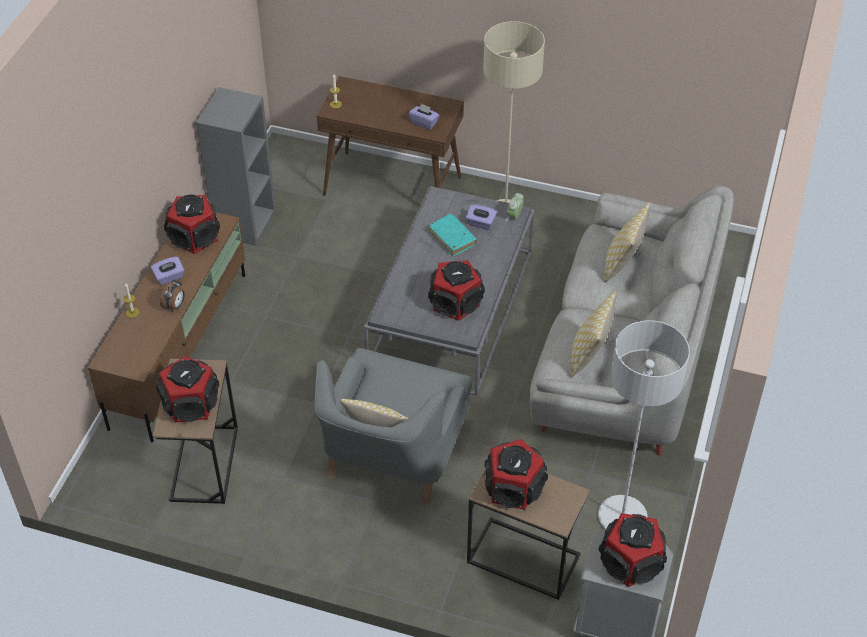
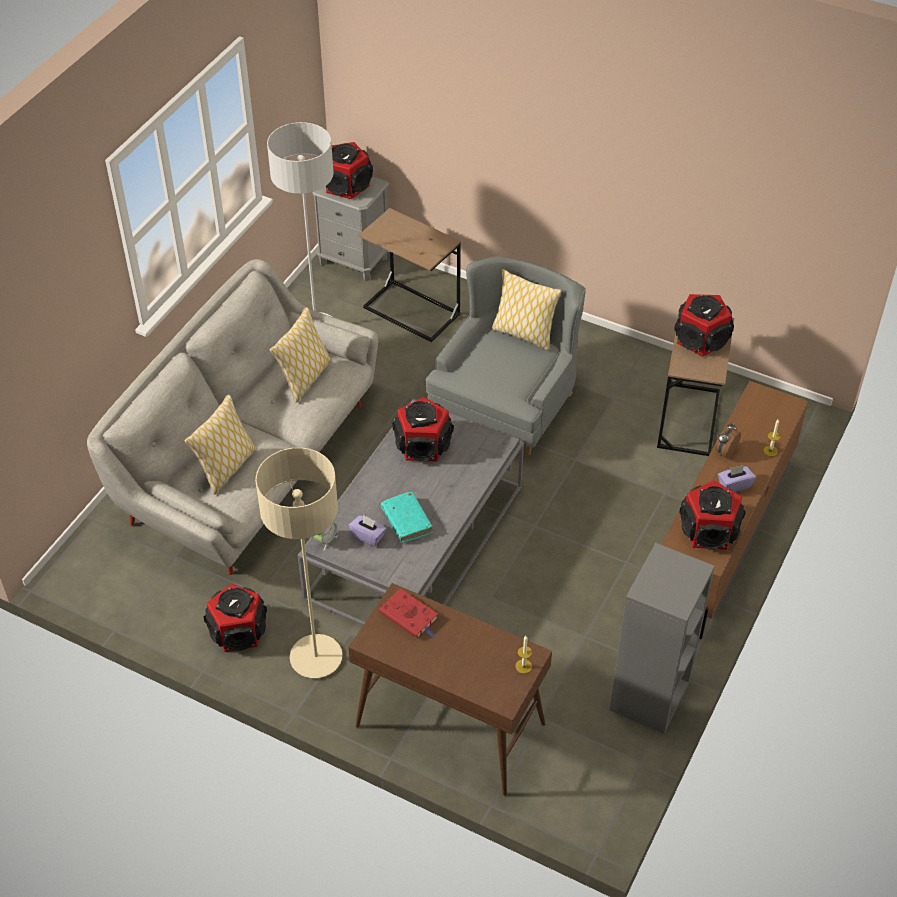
camera: 170 degrees left, 0 degrees up
purple tissue box [409,104,439,130] -> red book [379,588,438,638]
speaker [485,439,548,510] -> speaker moved to [204,584,267,652]

